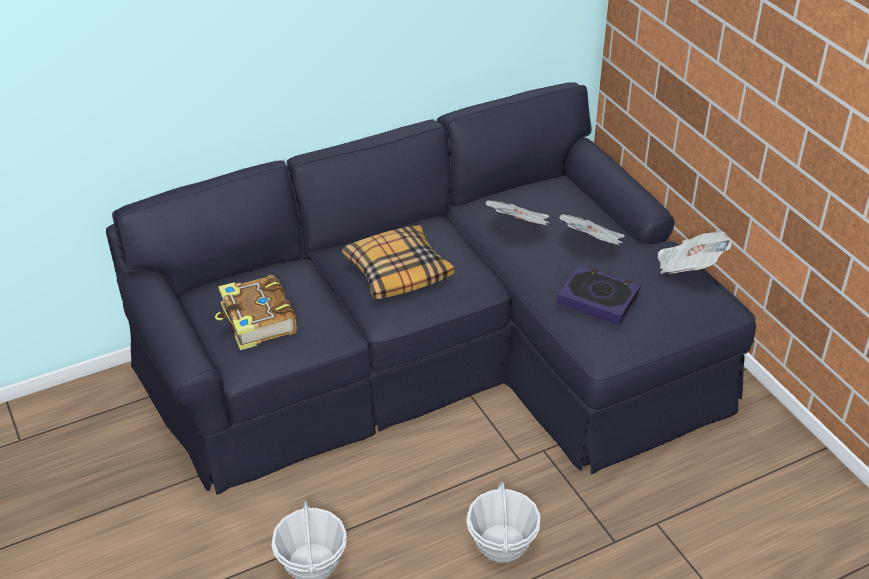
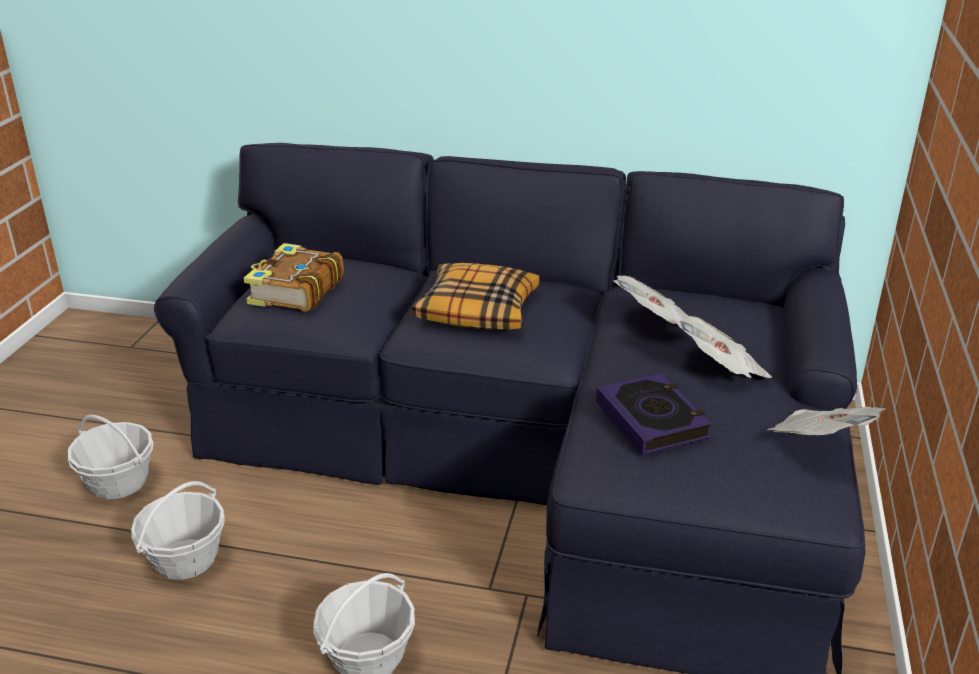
camera: 40 degrees right, 10 degrees down
none -> basket [68,415,154,499]

